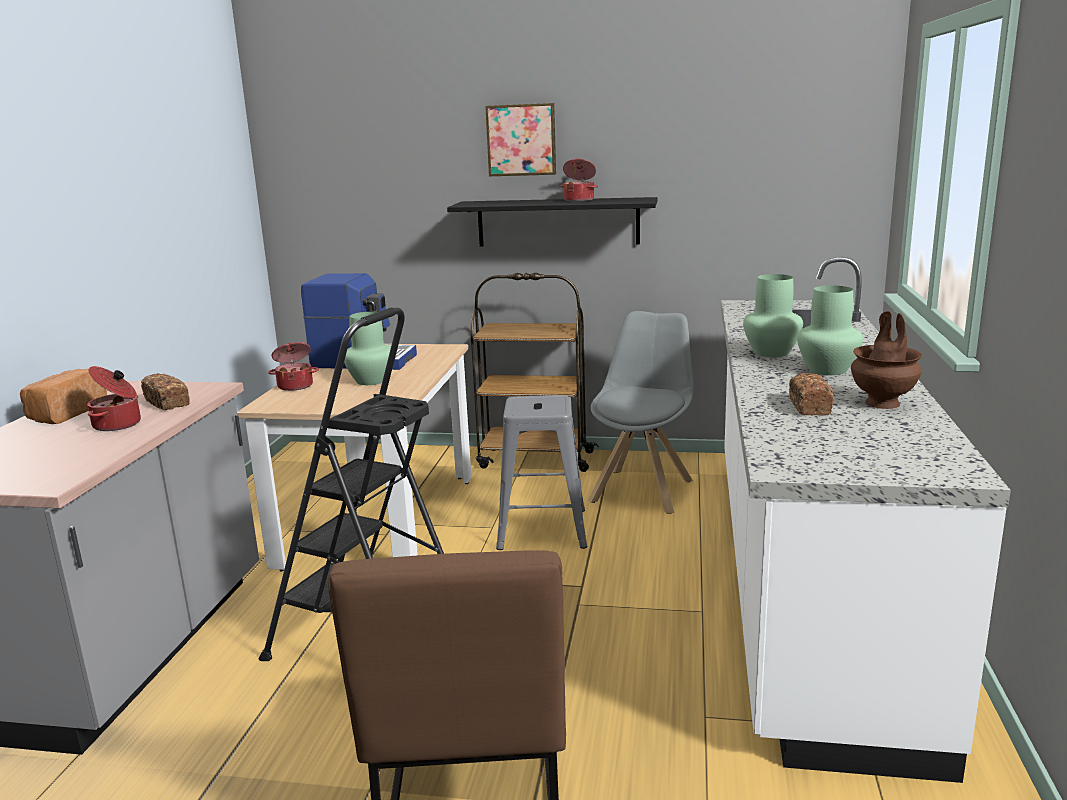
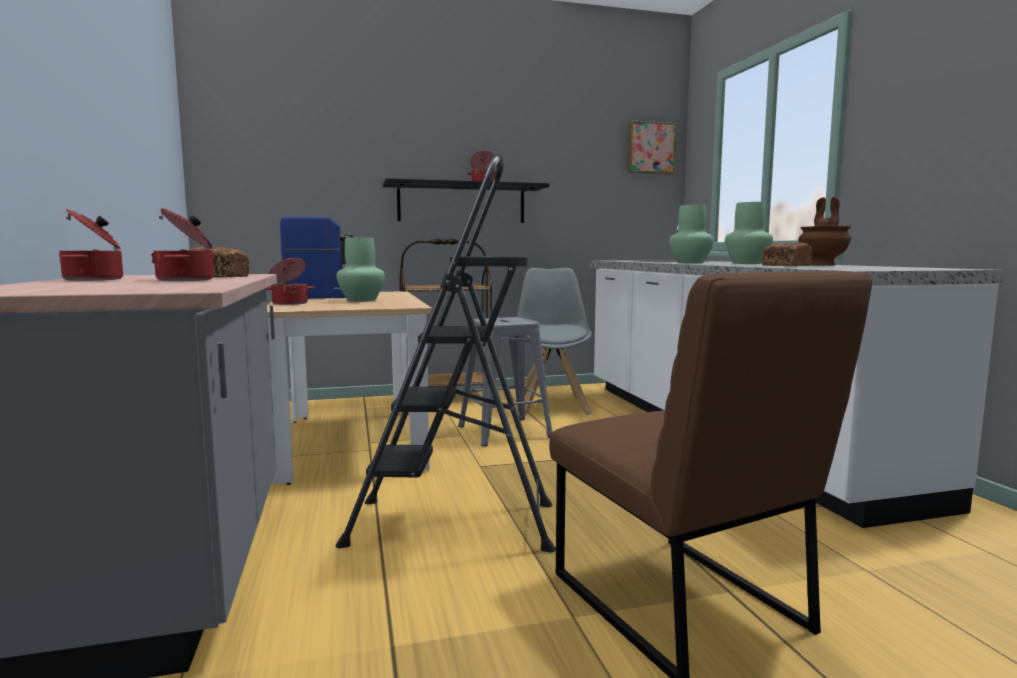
camera: 25 degrees left, 10 degrees down
bread [20,369,107,424] -> cooking pot [59,209,123,281]
picture [485,103,556,176] -> picture moved to [627,120,676,174]

